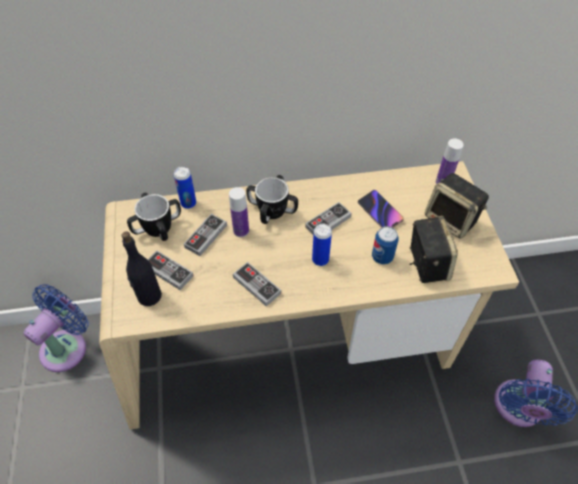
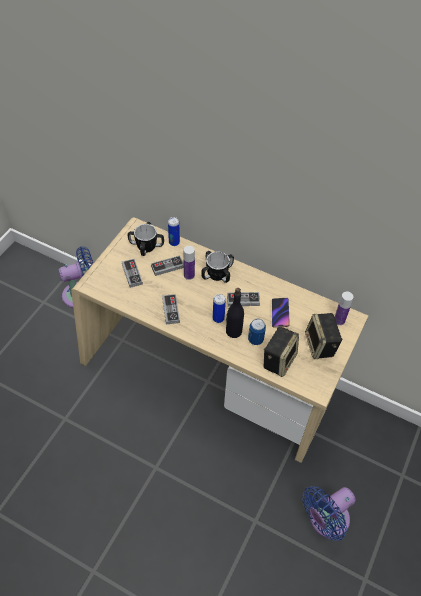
camera: 35 degrees right, 0 degrees up
black bottle [121,231,162,306] -> black bottle moved to [226,288,244,338]

